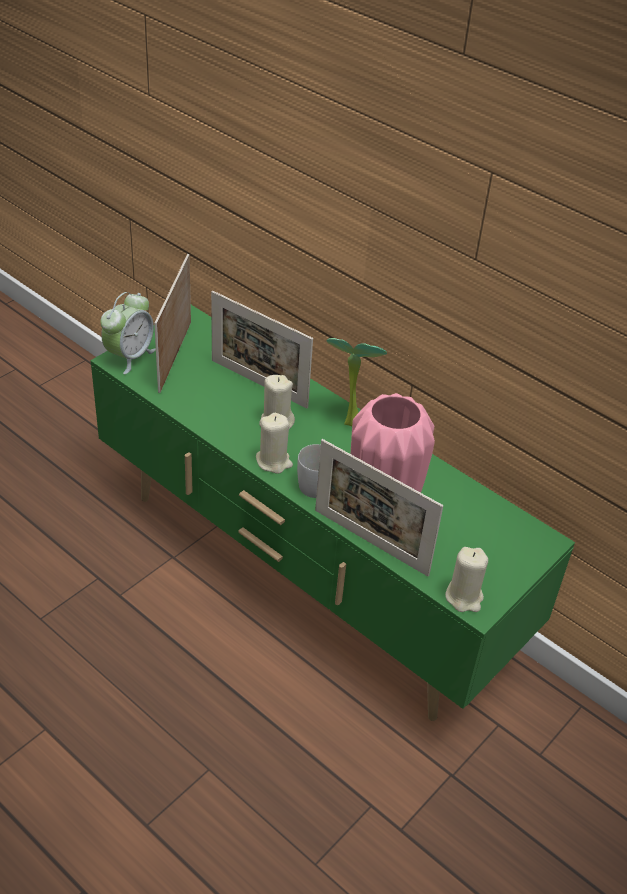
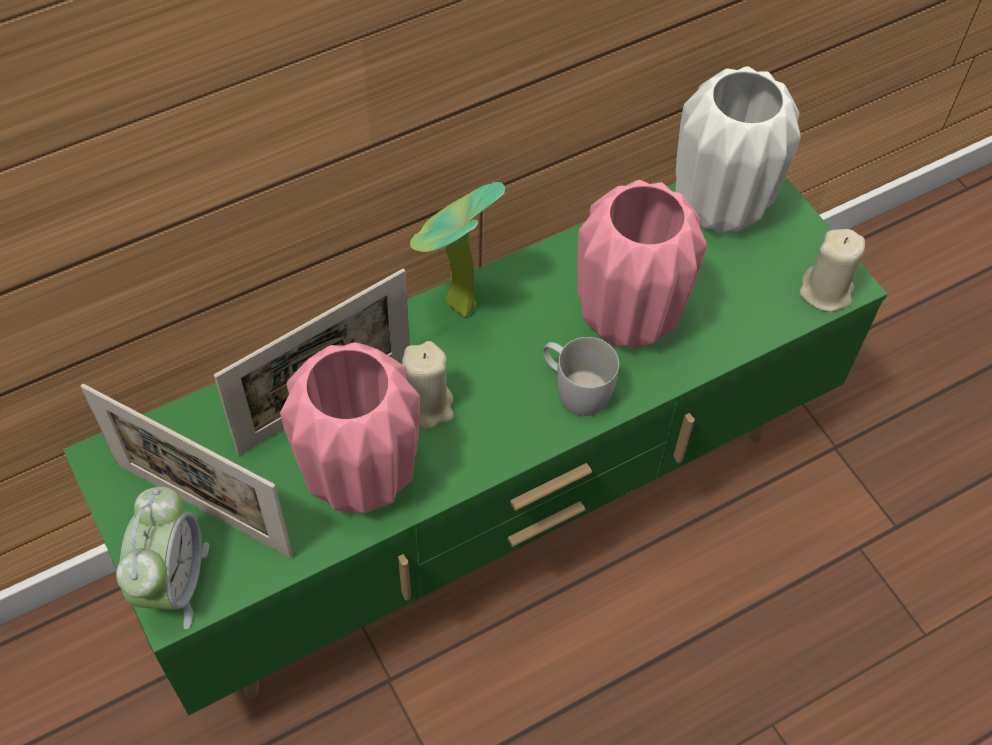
camera: 70 degrees left, 15 degrees up
alarm clock [100,292,156,375] -> alarm clock turned 45 degrees clockwise [116,487,209,630]
beige candle [256,413,293,474] -> none
picture frame [315,439,443,577] -> none
none -> pink vase [280,342,420,513]
none -> white vase [675,66,801,233]

